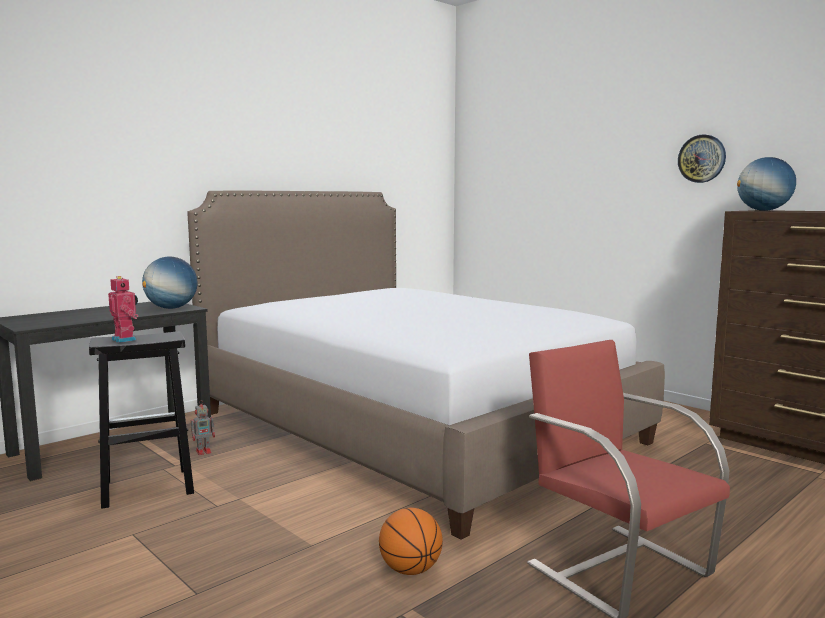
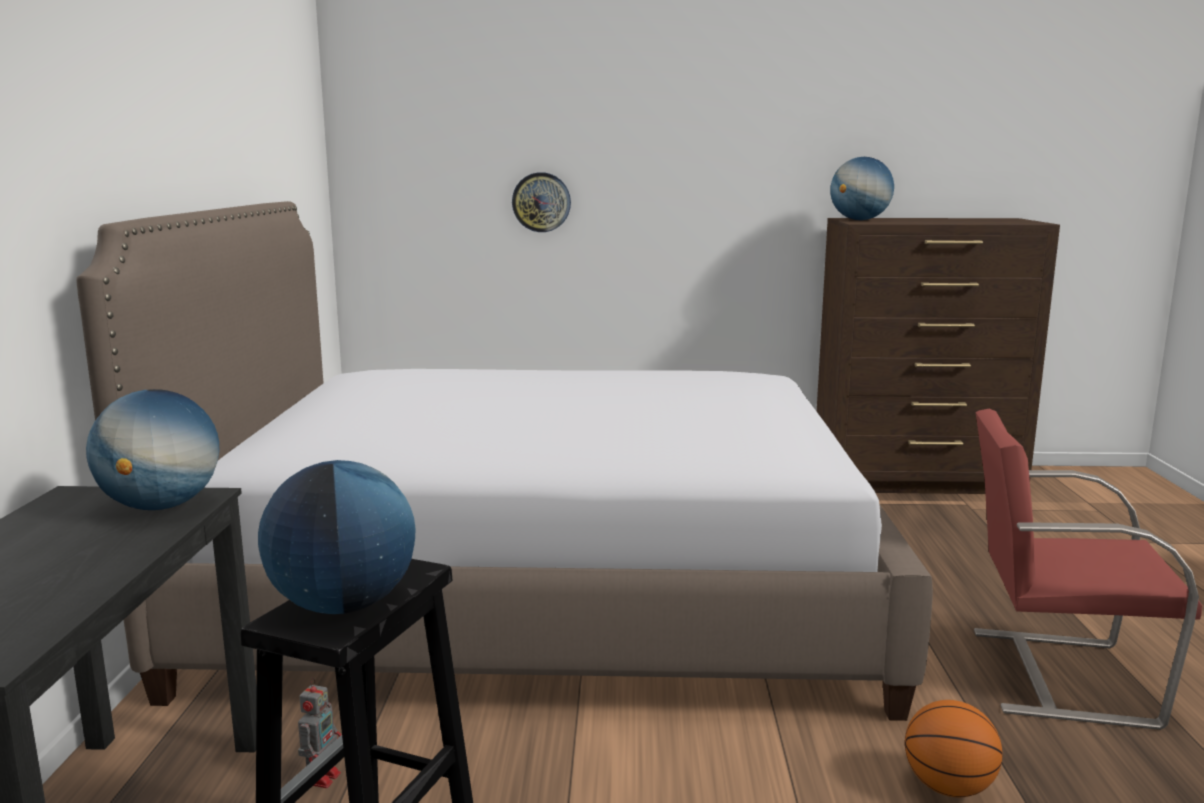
camera: 45 degrees left, 5 degrees up
toy robot [108,276,138,343] -> globe [258,460,416,614]
wall clock [678,134,726,183] -> wall clock moved to [512,172,571,232]

